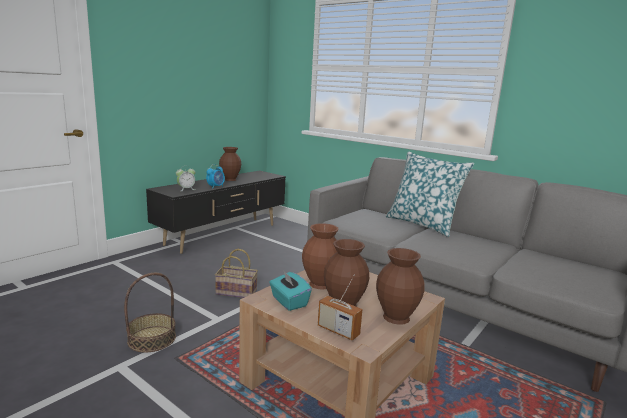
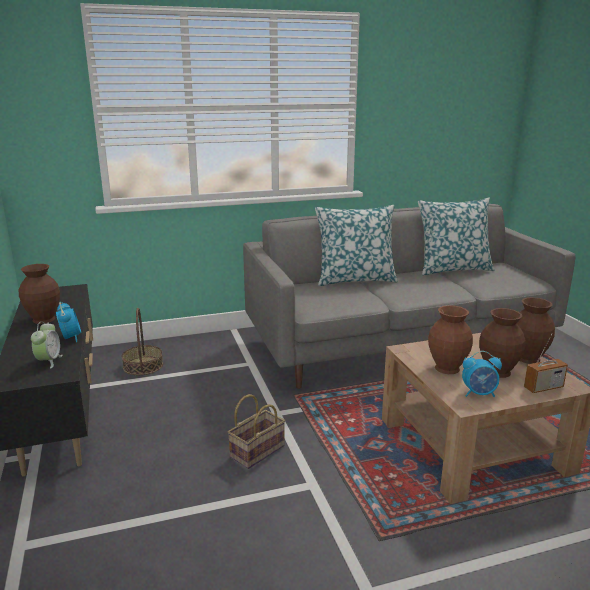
camera: 55 degrees left, 5 degrees up
basket [124,273,176,352] -> basket moved to [122,308,163,375]
turquoise tissue box [269,270,312,311] -> alarm clock [462,351,502,397]
none -> pillow [418,198,494,276]

